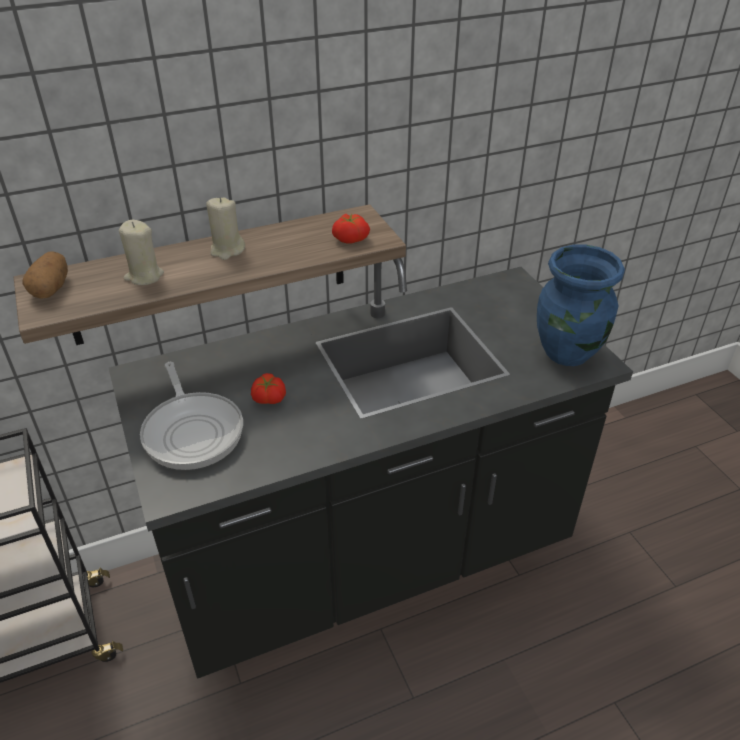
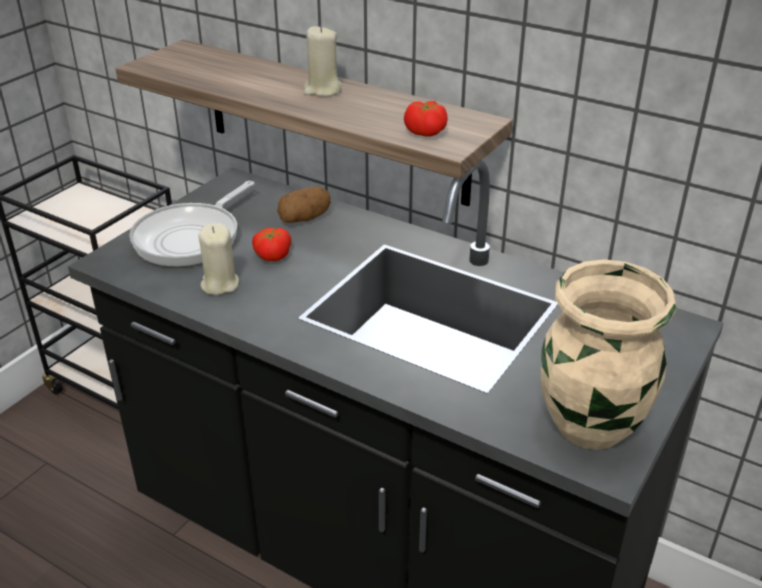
camera: 55 degrees right, 5 degrees down
potato [23,252,68,299] -> potato moved to [277,186,331,223]
beige candle [119,220,164,285] -> beige candle moved to [198,223,239,295]
blue vase [537,245,625,366] -> beige vase [541,259,676,450]

